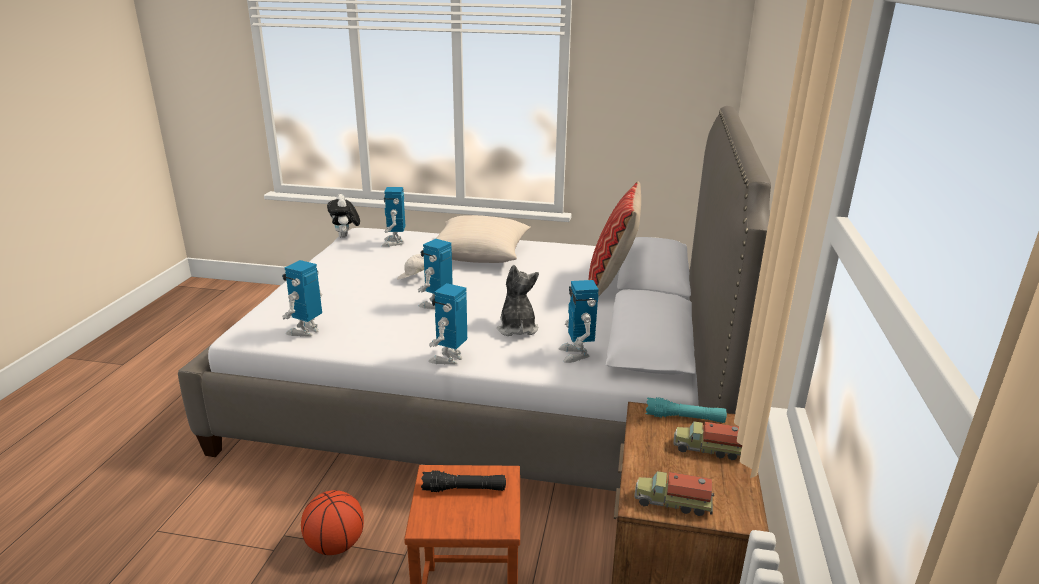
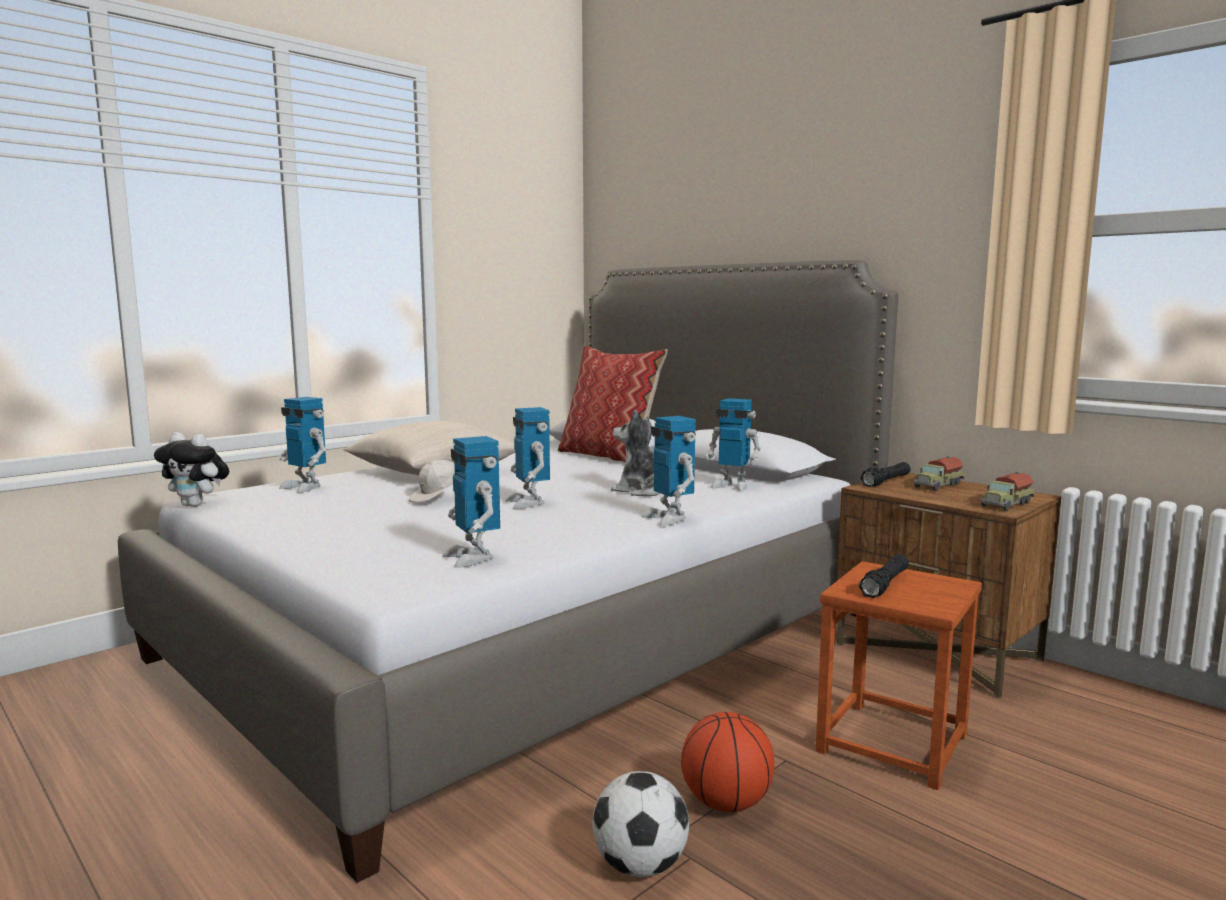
camera: 55 degrees left, 15 degrees down
turquoise flashlight [646,397,727,423] -> black flashlight [860,462,911,487]
none -> football [592,771,689,877]

